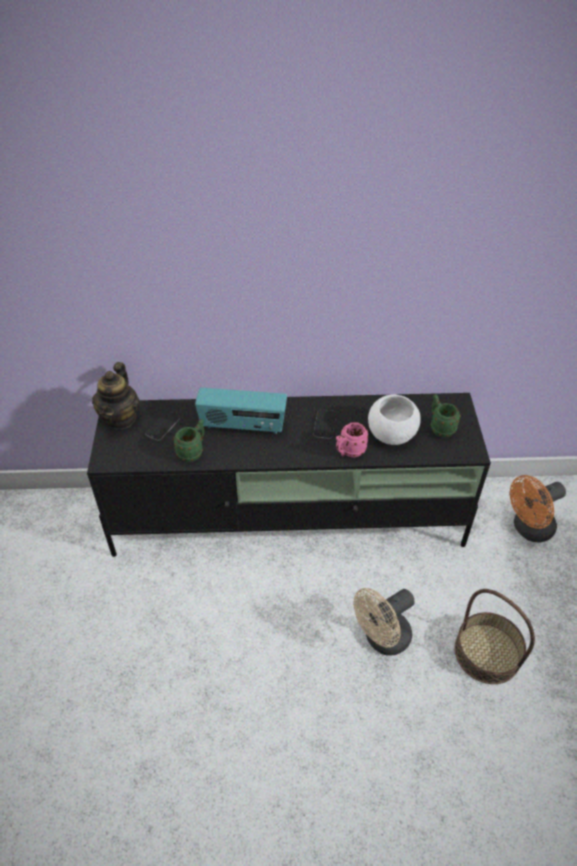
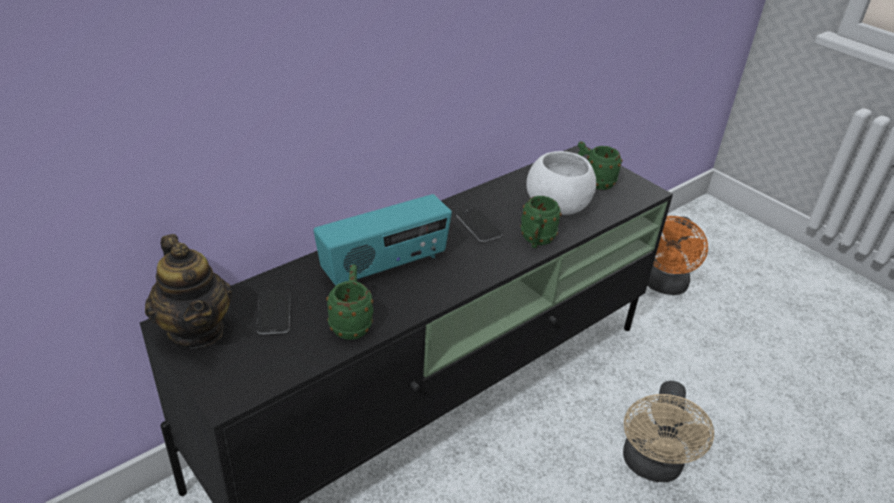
camera: 40 degrees left, 10 degrees down
pink mug [336,422,369,458] -> green mug [521,196,561,248]
basket [454,589,535,684] -> none

